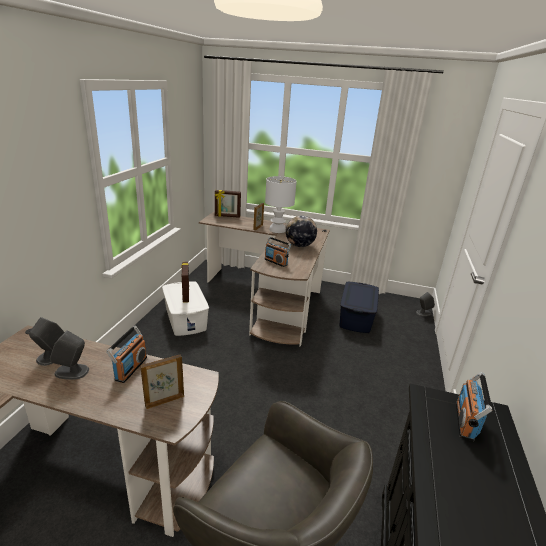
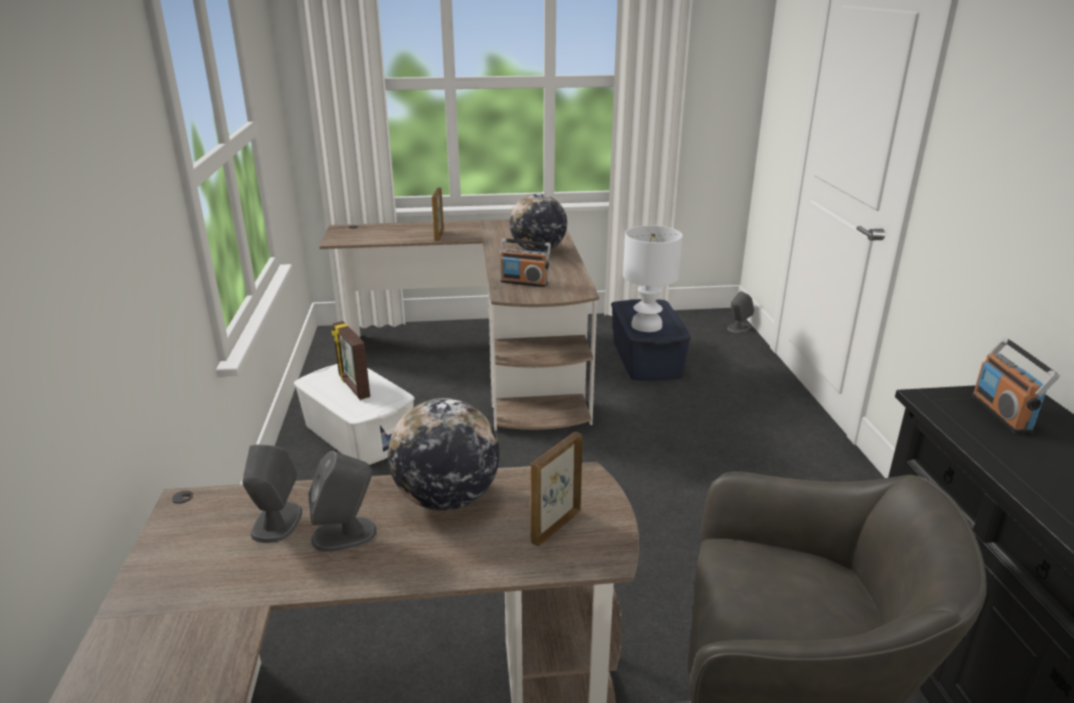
camera: 20 degrees left, 0 degrees up
radio [107,326,147,383] -> globe [388,398,500,511]
picture frame [215,190,241,218] -> none
white table lamp [265,176,297,233] -> white table lamp moved to [623,226,683,332]

